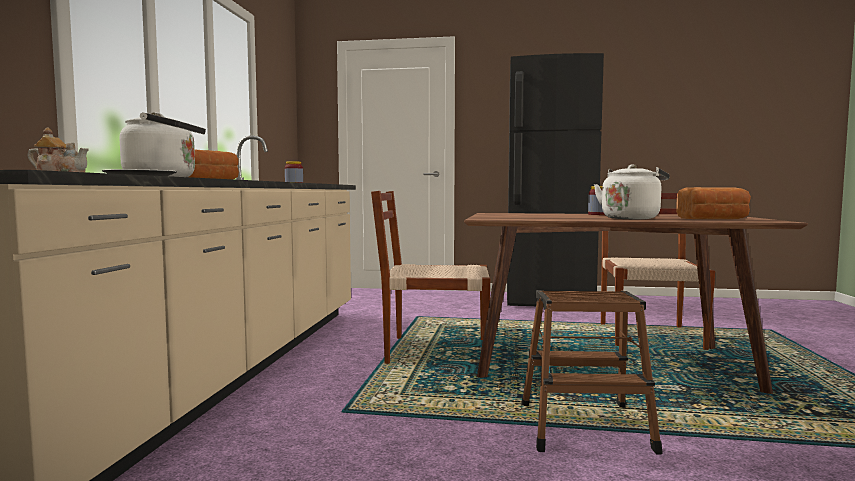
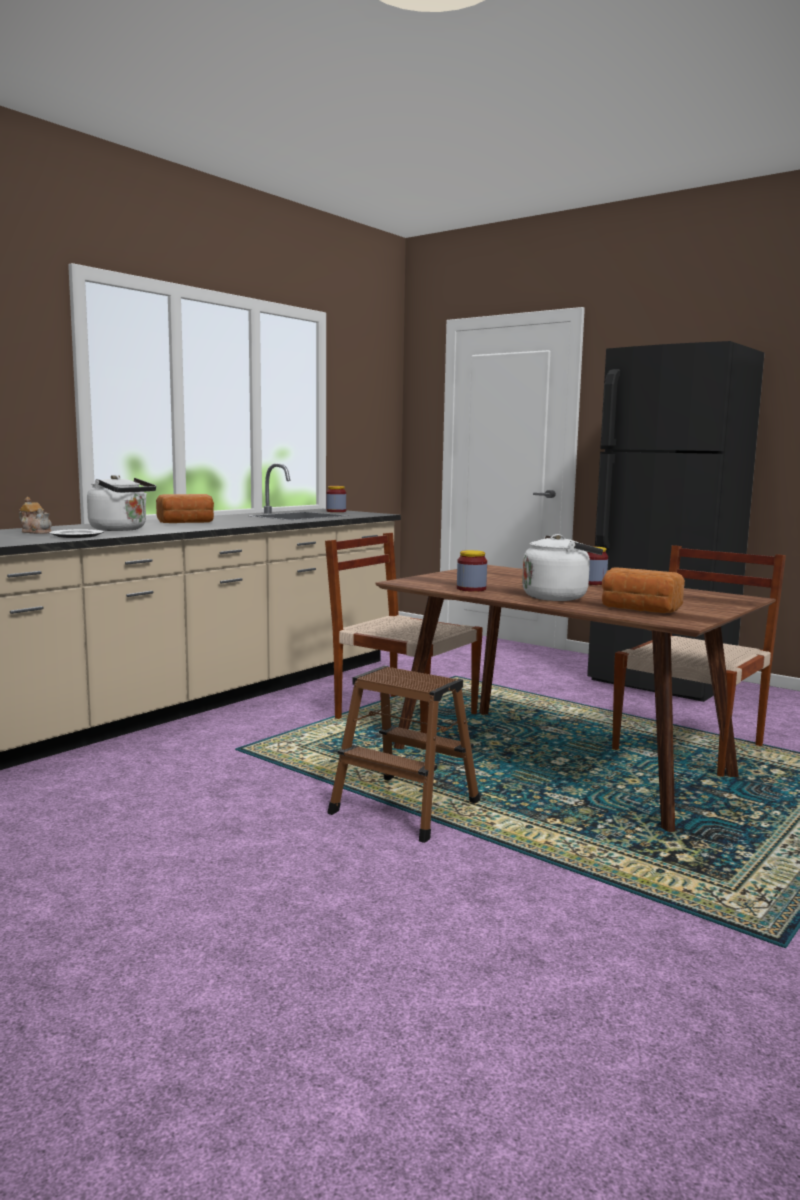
camera: 30 degrees right, 5 degrees up
none -> jar [457,550,487,592]

